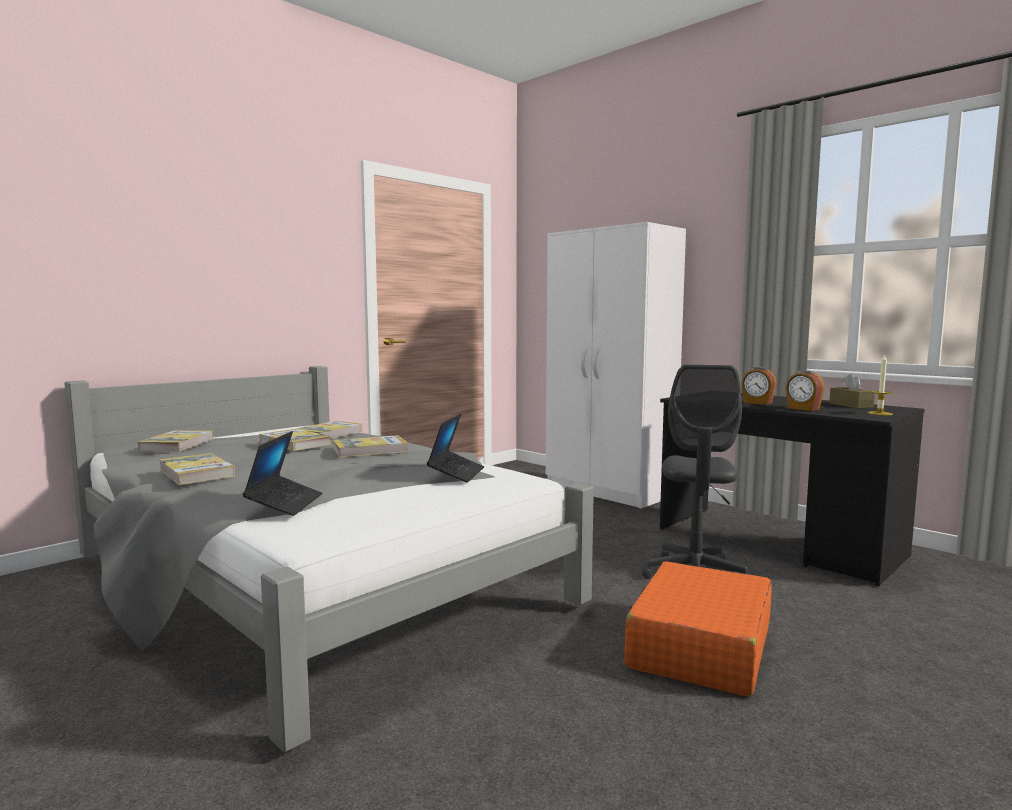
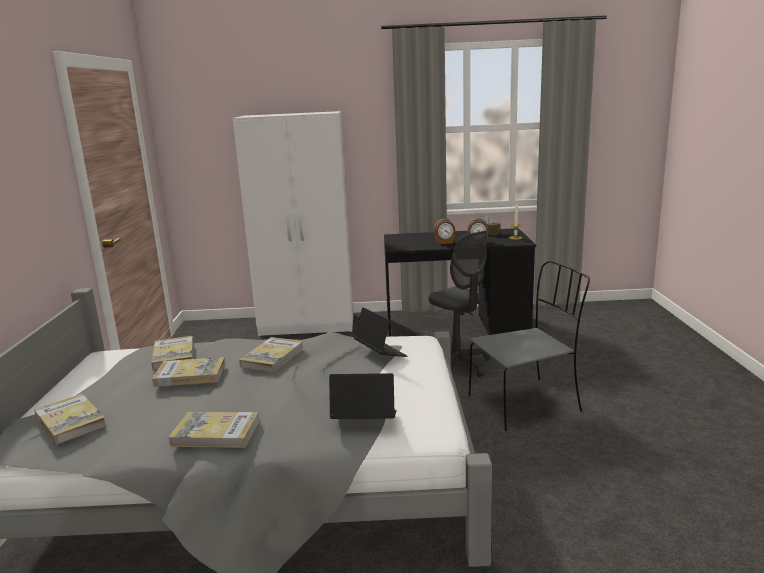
camera: 45 degrees left, 10 degrees up
laptop [243,431,322,516] -> laptop turned 45 degrees counterclockwise [329,373,396,419]
orange suitcase [625,561,771,697] -> grey chair [469,261,590,431]

